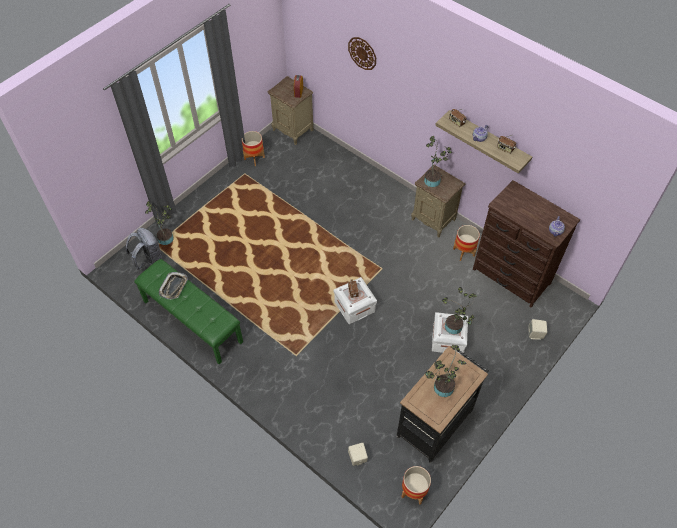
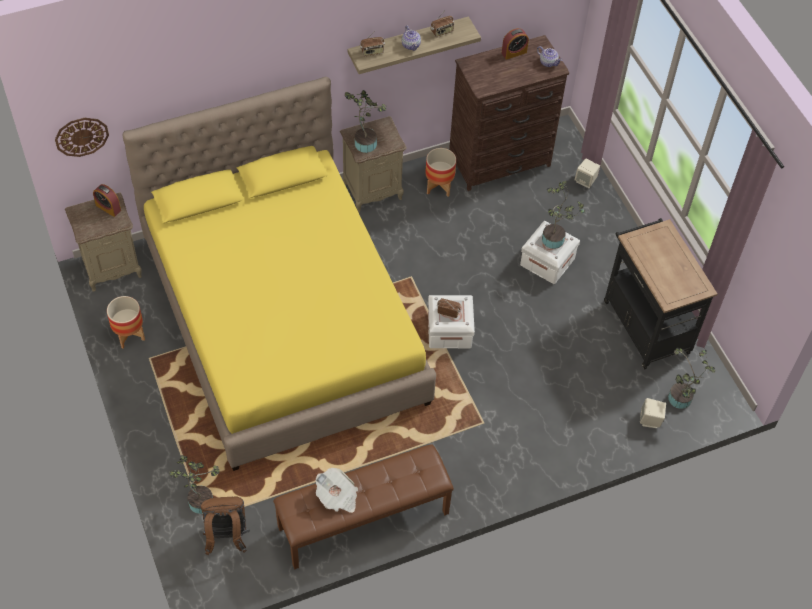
camera: 65 degrees left, 0 degrees up
grey backpack [126,228,162,270] -> brown backpack [201,496,250,555]
green bench [134,259,243,365] -> brown bench [273,444,454,569]
tray [159,272,188,299] -> newspaper [316,468,358,513]
wall clock [348,37,376,70] -> wall clock moved to [55,118,109,157]
planter [401,466,431,505] -> none
potted plant [425,345,466,397] -> potted plant moved to [668,348,715,409]
none -> yellow bed [122,76,436,471]
none -> alarm clock [502,28,529,60]

